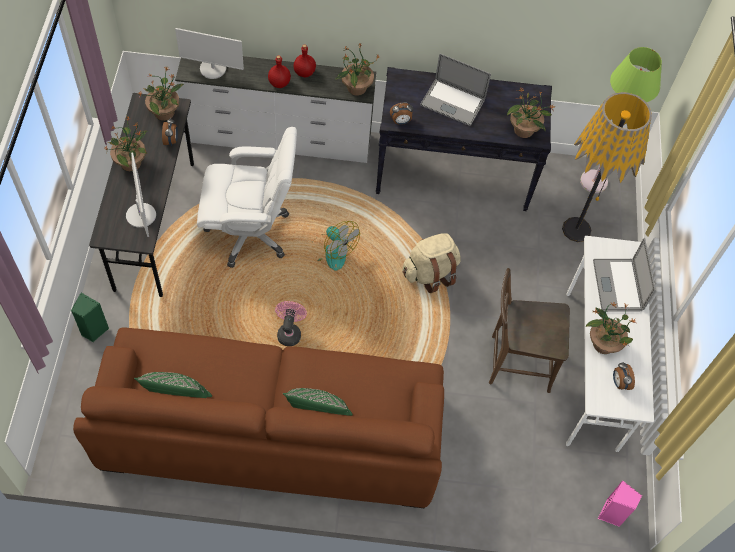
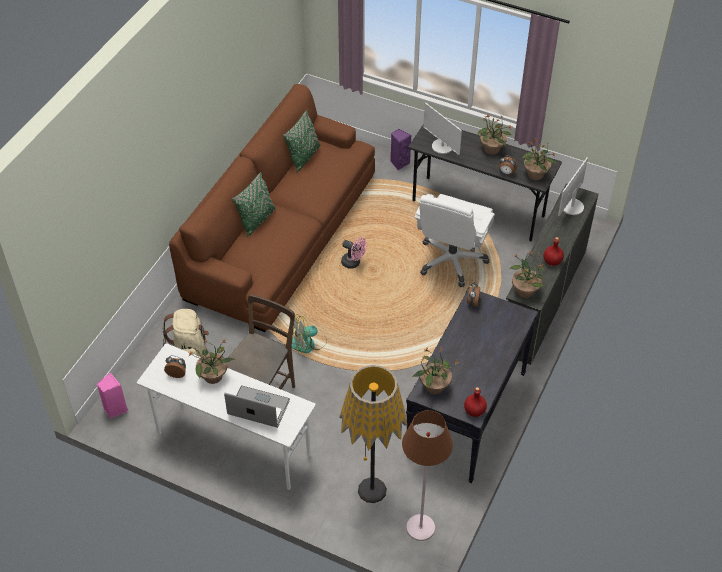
camera: 115 degrees right, 10 degrees down
green speaker [71,293,109,342] -> purple speaker [390,129,411,171]
monitor [126,152,156,237] -> monitor turned 45 degrees clockwise [423,102,462,155]
red bottle [268,55,291,88] -> red bottle moved to [464,387,487,417]
fan [317,221,360,270] -> fan moved to [292,314,327,353]
beige backpack [402,233,461,293] -> beige backpack moved to [163,309,209,357]
laptop [420,54,491,126] -> none
green floor lamp [580,47,662,193] -> brown floor lamp [402,410,453,541]

